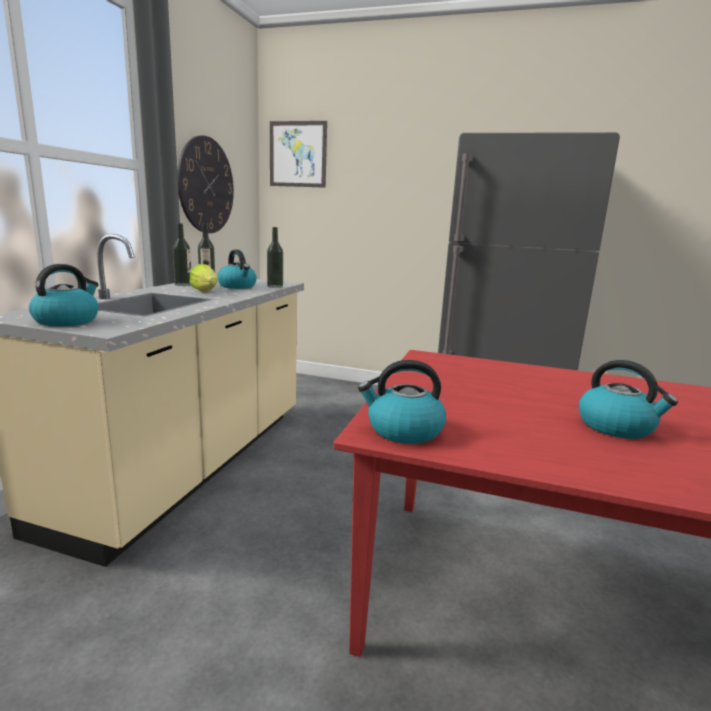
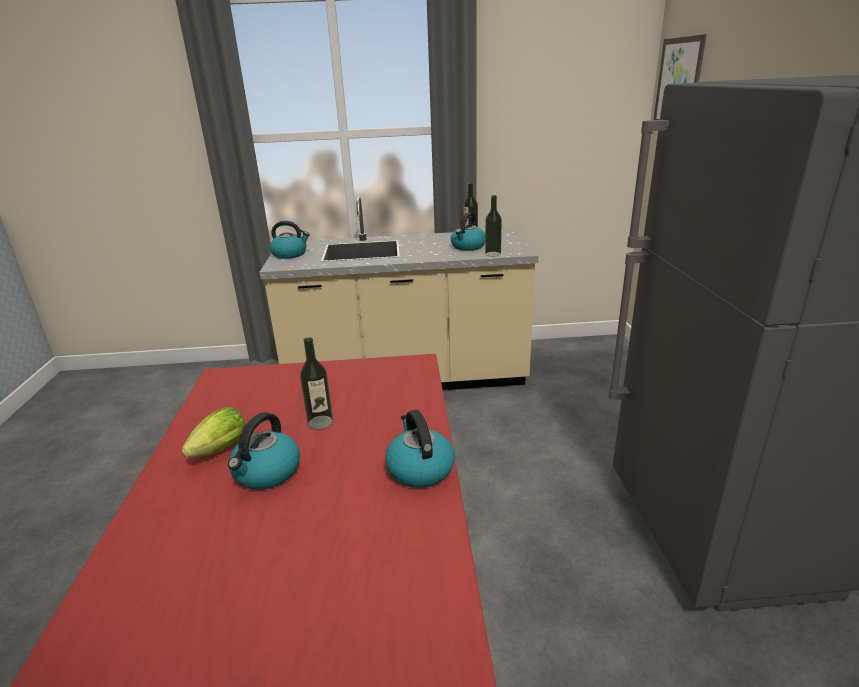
camera: 70 degrees right, 10 degrees up
bottle [173,223,191,286] -> bottle moved to [300,337,333,430]
wall clock [177,136,234,233] -> none
lettuce [190,264,218,291] -> lettuce moved to [182,407,246,458]
kettle [358,360,446,444] -> kettle moved to [385,410,455,488]

